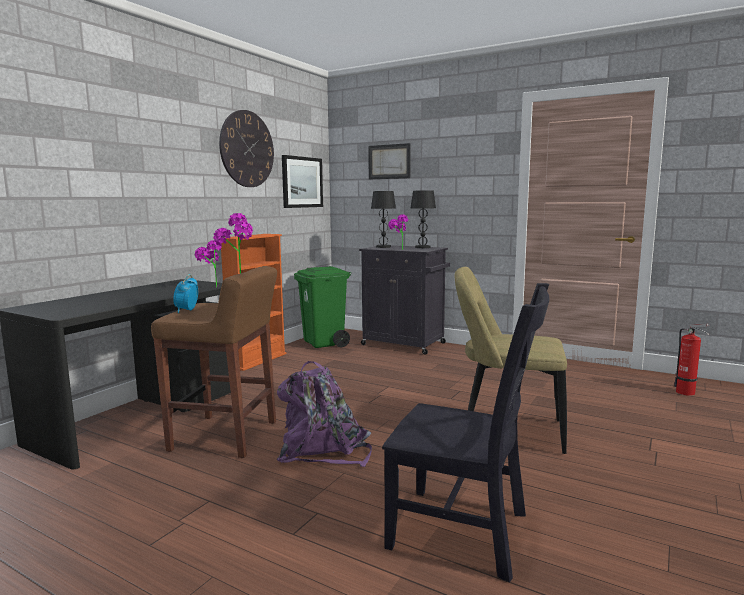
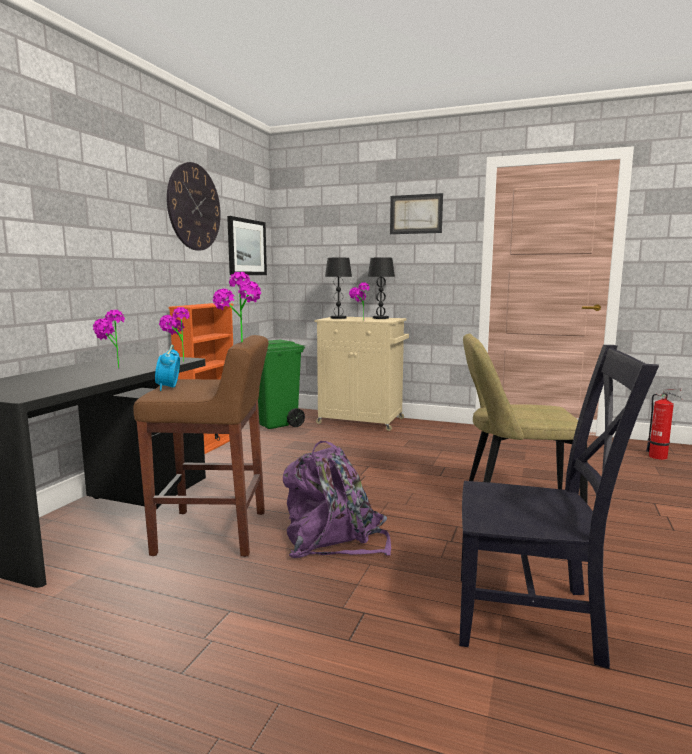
camera: 10 degrees left, 0 degrees up
black cabinet [359,245,450,355] -> beige cabinet [314,317,409,431]
picture [368,143,411,179] -> picture moved to [390,193,443,234]
none -> potted plant [93,310,125,369]

